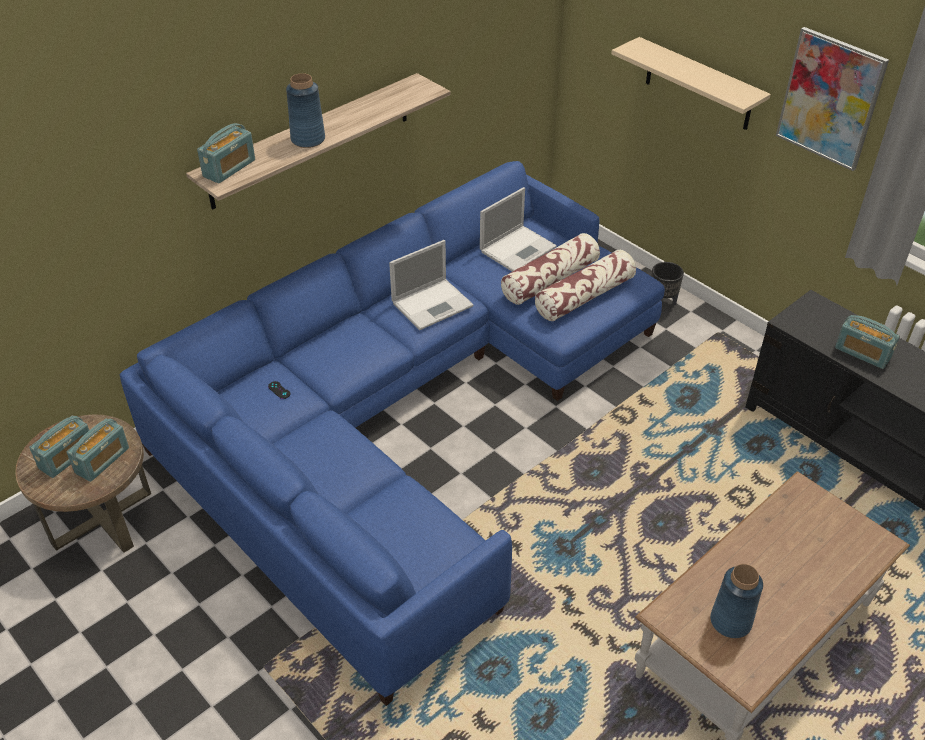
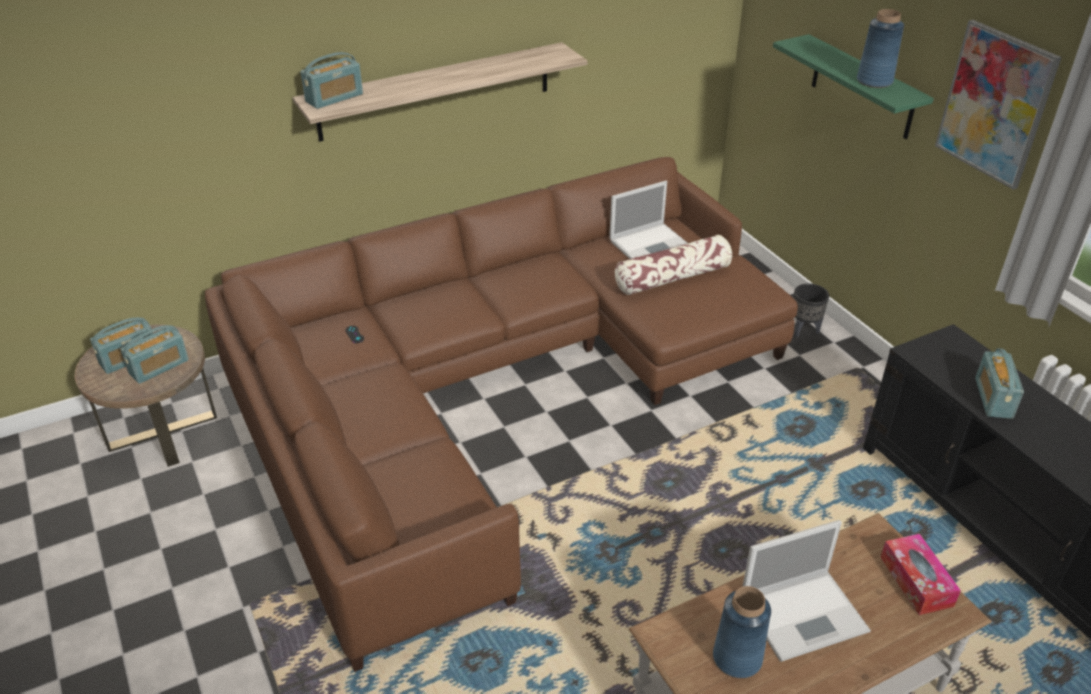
camera: 15 degrees right, 5 degrees down
blue sofa [120,161,665,706] -> brown sofa [205,157,798,672]
blue vase [286,73,325,148] -> blue vase moved to [857,9,904,88]
laptop [389,240,474,330] -> laptop moved to [742,520,871,662]
pillow [535,250,636,321] -> none
beige shelf [611,37,771,130] -> green shelf [773,34,934,139]
radio [835,315,900,369] -> radio turned 45 degrees clockwise [975,348,1024,419]
none -> tissue box [880,534,961,615]

